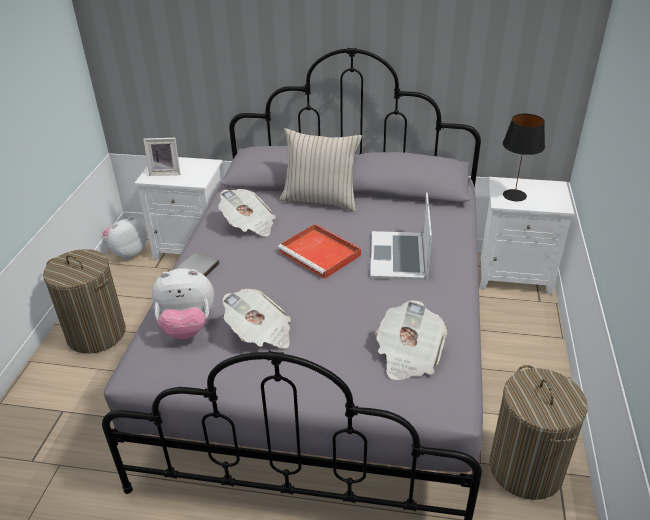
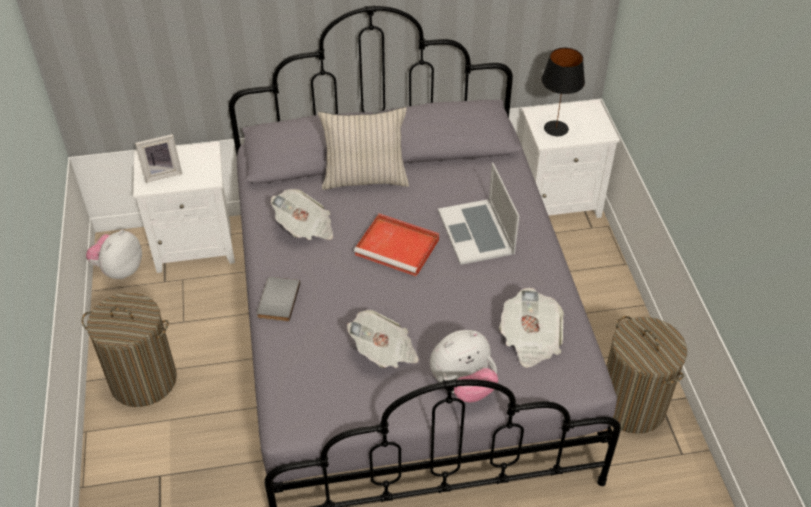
camera: 20 degrees left, 10 degrees up
plush toy [152,268,214,339] -> plush toy moved to [430,330,498,402]

